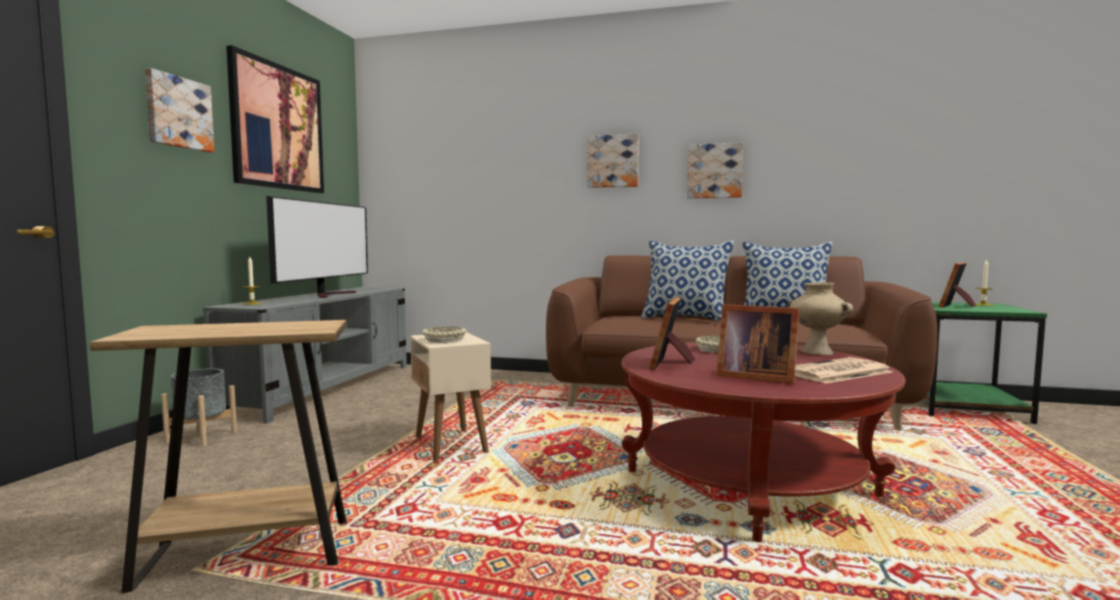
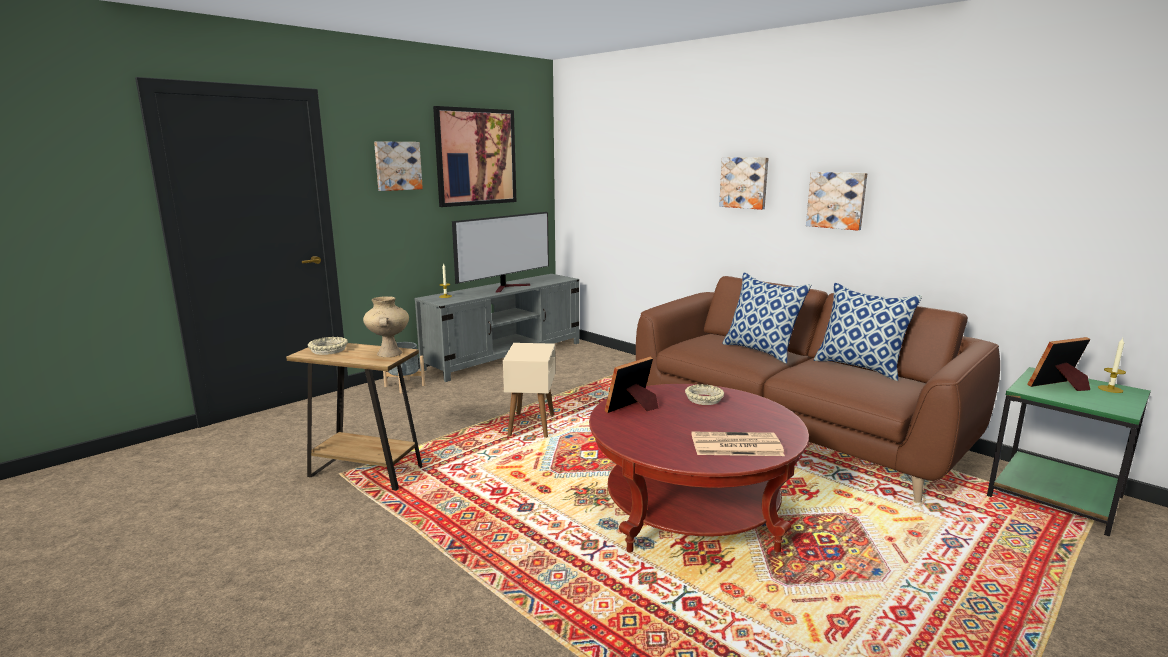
camera: 30 degrees right, 10 degrees up
beige bowl [422,326,467,343] -> beige bowl moved to [308,337,348,355]
picture frame [716,304,799,384] -> none
beige vase [788,282,853,355] -> beige vase moved to [363,296,409,357]

